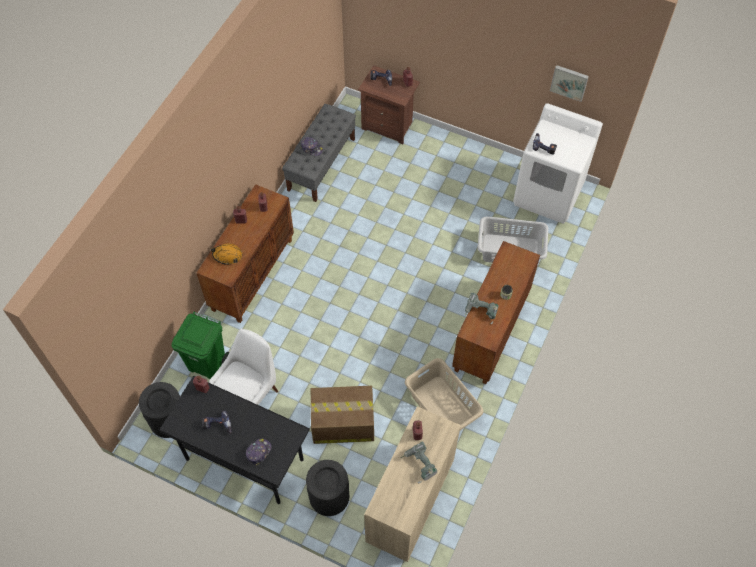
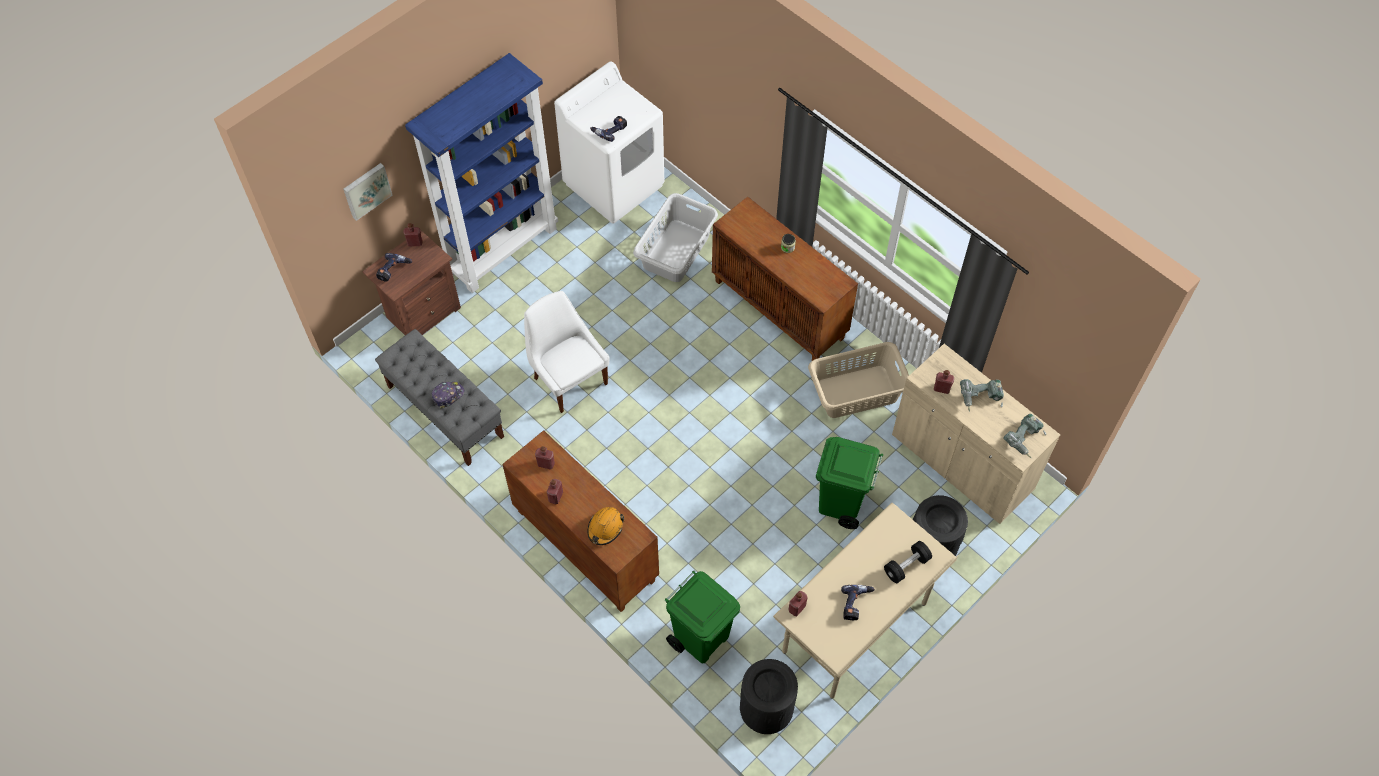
camera: 70 degrees left, 0 degrees up
black desk [158,376,310,504] -> beige desk [773,503,958,699]
white chair [209,329,279,405] -> white chair moved to [524,291,609,413]
cap [246,438,272,466] -> black dumbbell [884,541,932,583]
cardboard box [311,386,374,444] -> green trash can [816,437,883,529]
power drill [465,293,499,324] -> power drill moved to [1003,414,1046,458]
picture [550,65,589,102] -> picture moved to [343,163,392,221]
none -> blue bookcase [405,53,558,293]

